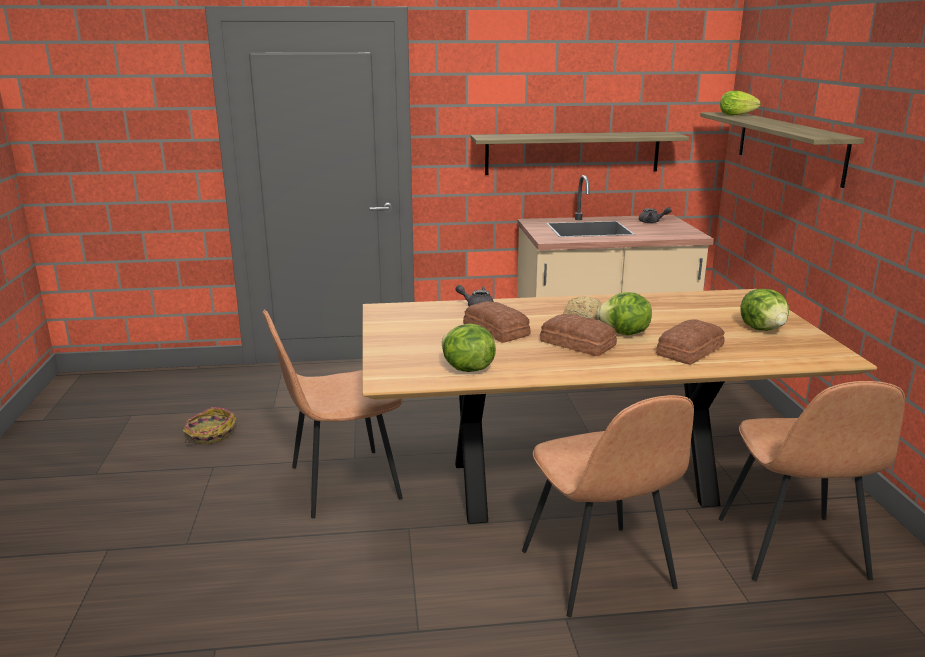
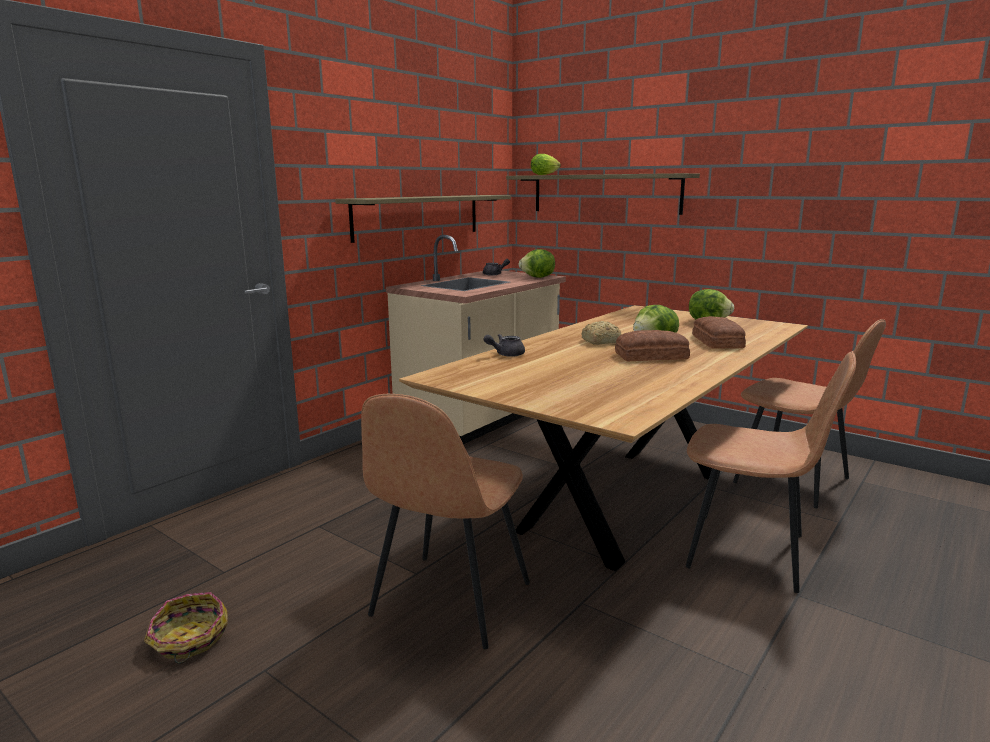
camera: 45 degrees left, 5 degrees down
lettuce [442,324,496,372] -> lettuce moved to [519,249,555,278]
bread [463,301,530,343] -> none

